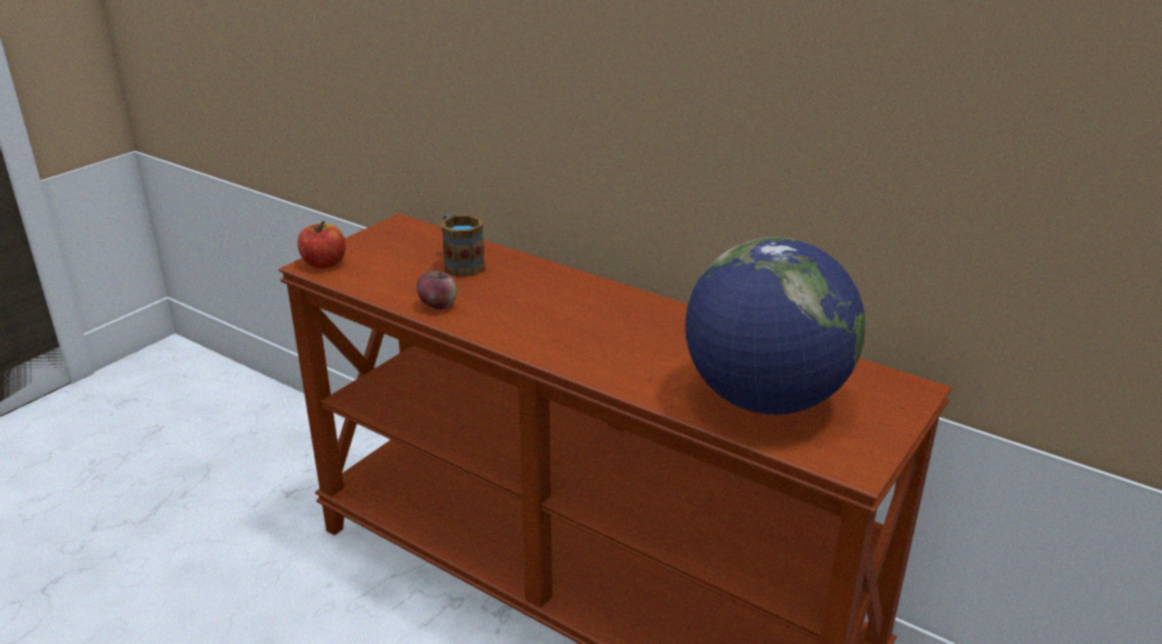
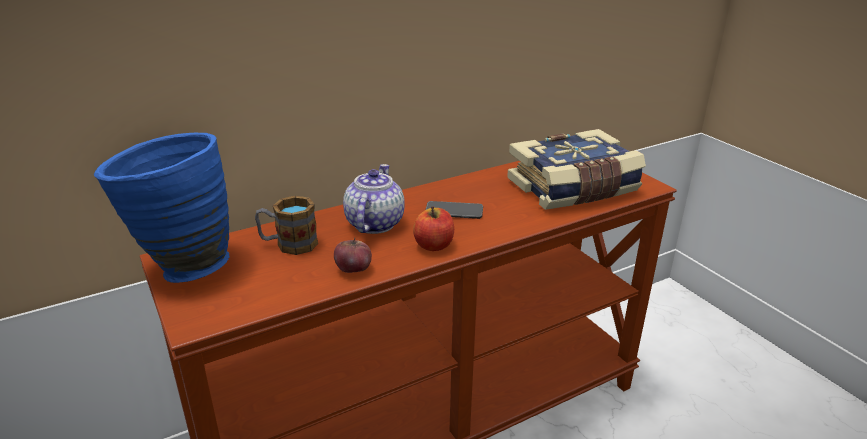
camera: 65 degrees left, 0 degrees up
apple [298,221,346,268] -> apple moved to [413,207,454,251]
globe [685,237,866,415] -> book [507,129,646,210]
none -> blue vase [94,133,230,283]
none -> teapot [343,164,405,234]
none -> phone [426,201,483,219]

